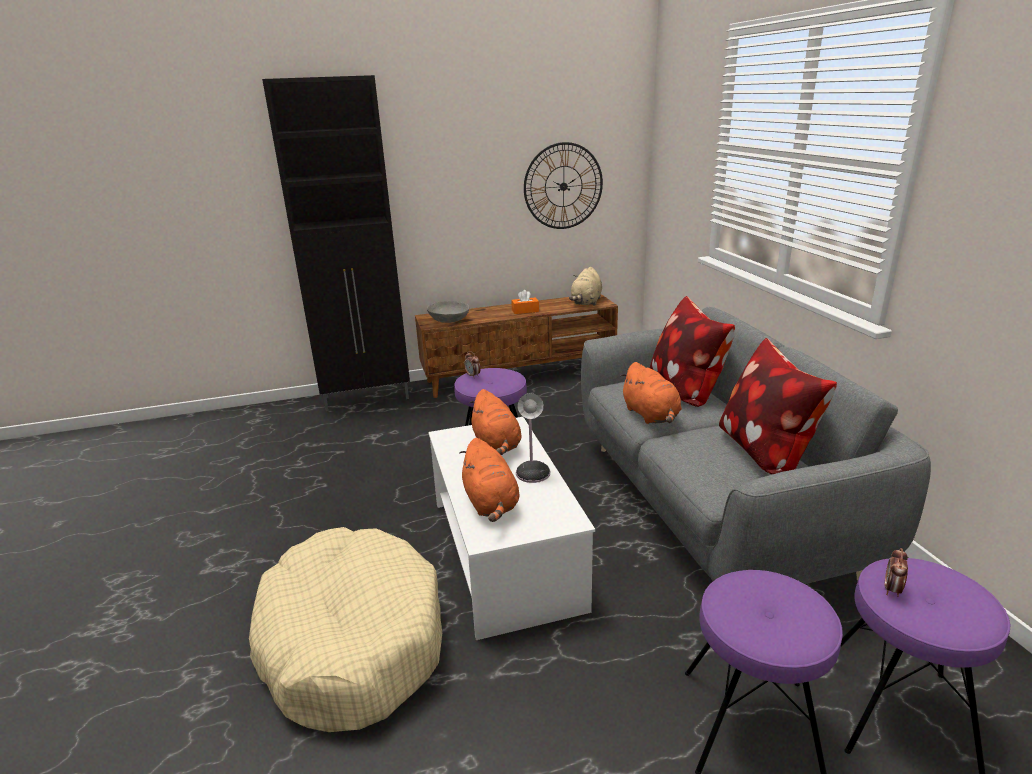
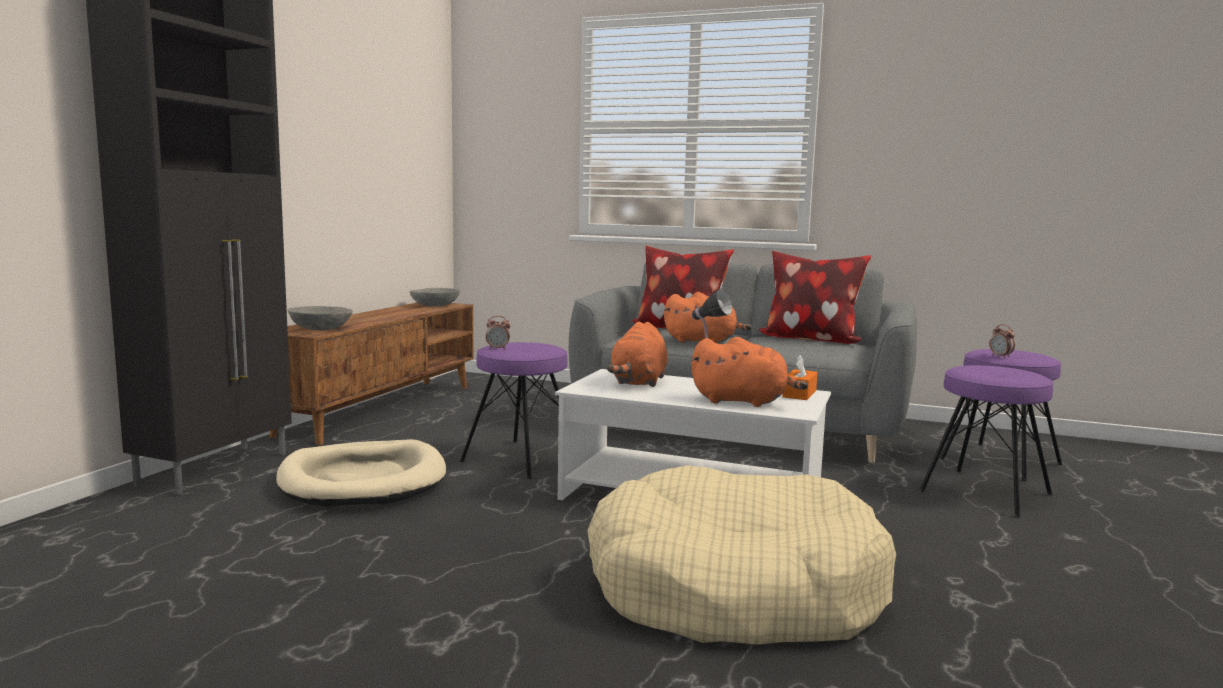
camera: 55 degrees left, 15 degrees down
orange plush toy [469,389,521,455] -> orange plush toy turned 90 degrees clockwise [607,322,668,387]
orange tissue box [511,290,539,314] -> orange tissue box moved to [782,355,818,400]
wall clock [524,142,603,229] -> none
beige plush toy [569,267,602,306] -> grey bowl [410,288,460,307]
none -> beige dog bed [276,439,446,507]

